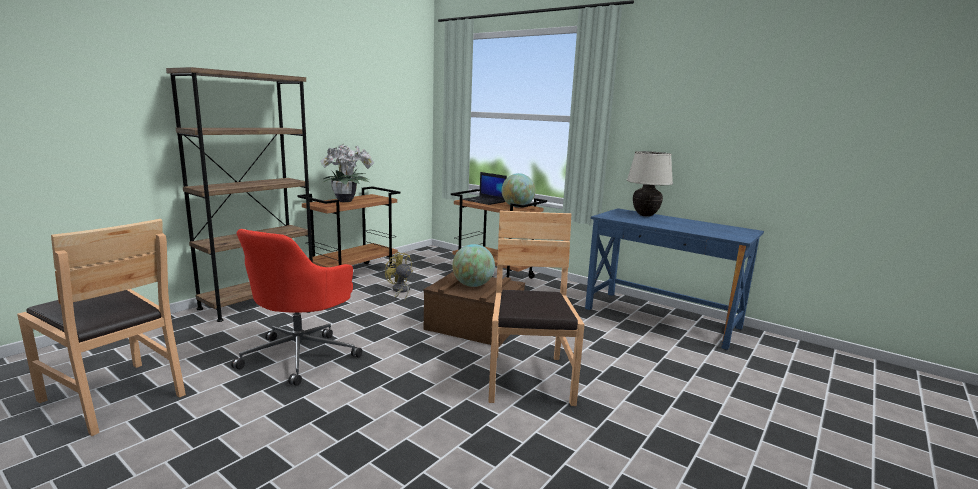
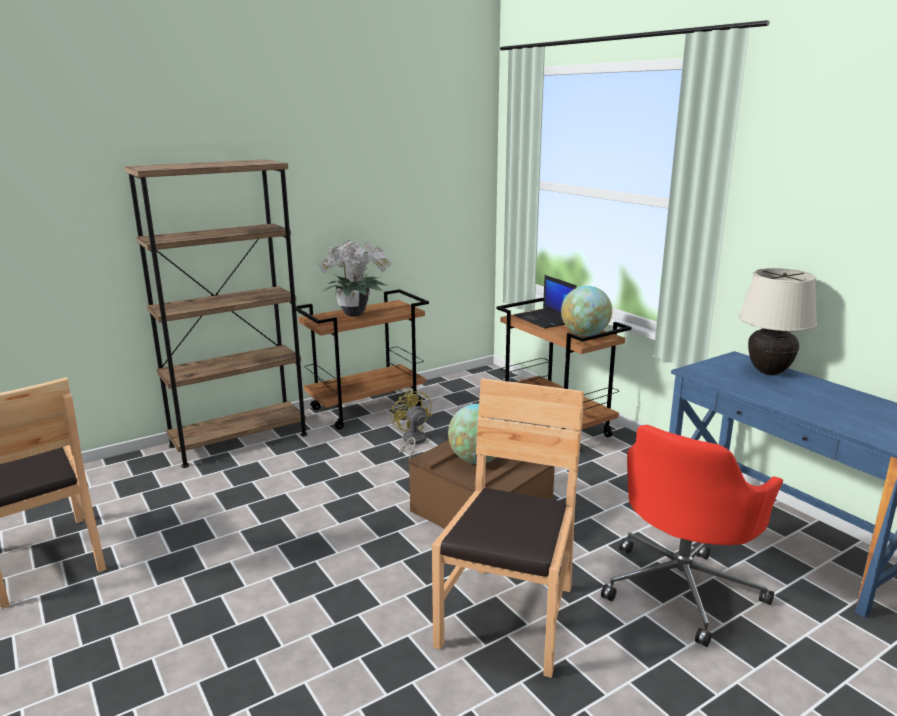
camera: 20 degrees right, 5 degrees up
red office chair [231,229,362,386] -> red office chair moved to [601,425,783,647]

